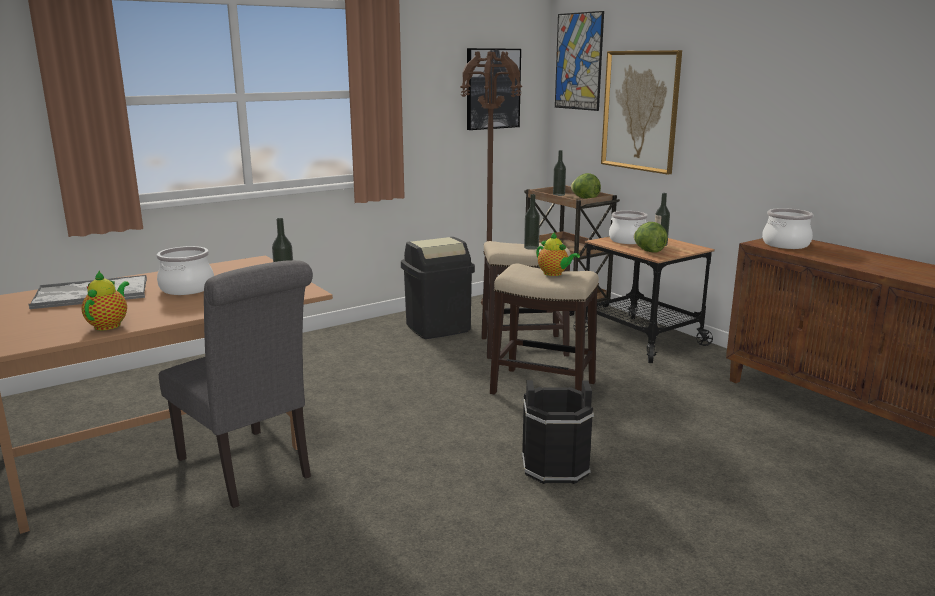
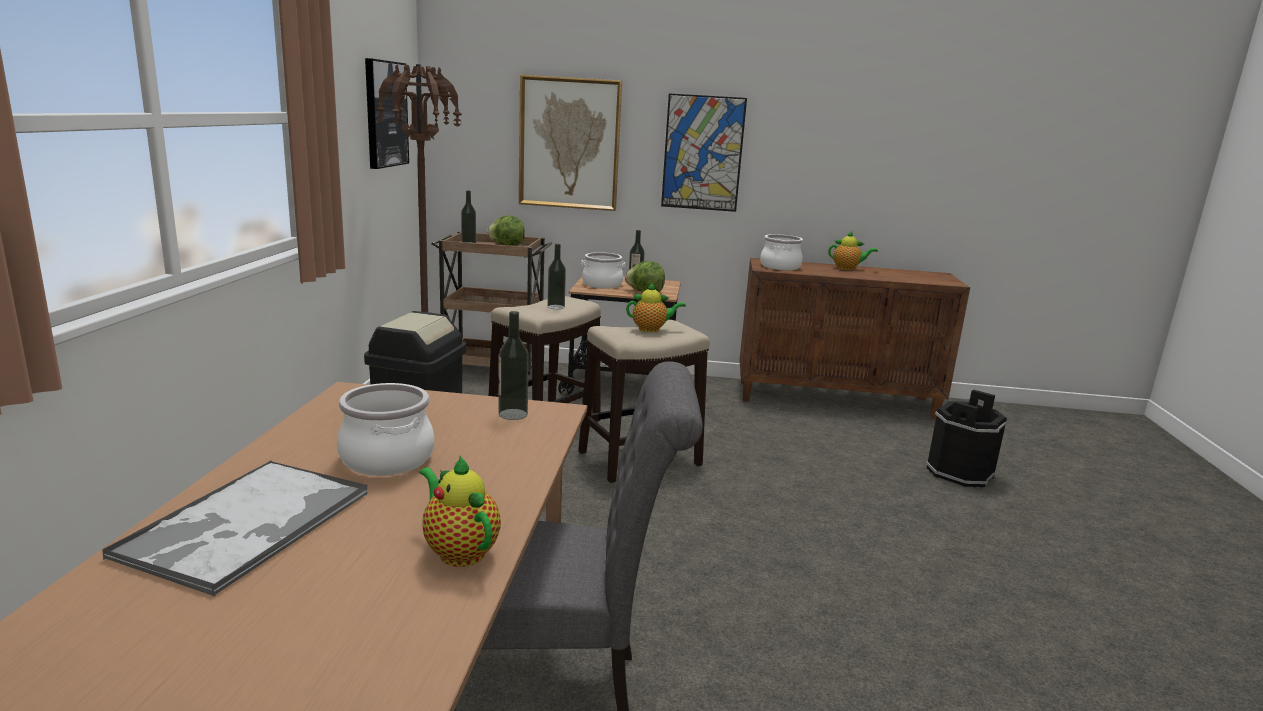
camera: 50 degrees left, 0 degrees up
black bucket [521,380,594,484] -> black bucket moved to [926,389,1007,487]
picture [555,11,604,111] -> picture moved to [661,93,747,212]
none -> teapot [828,231,878,270]

